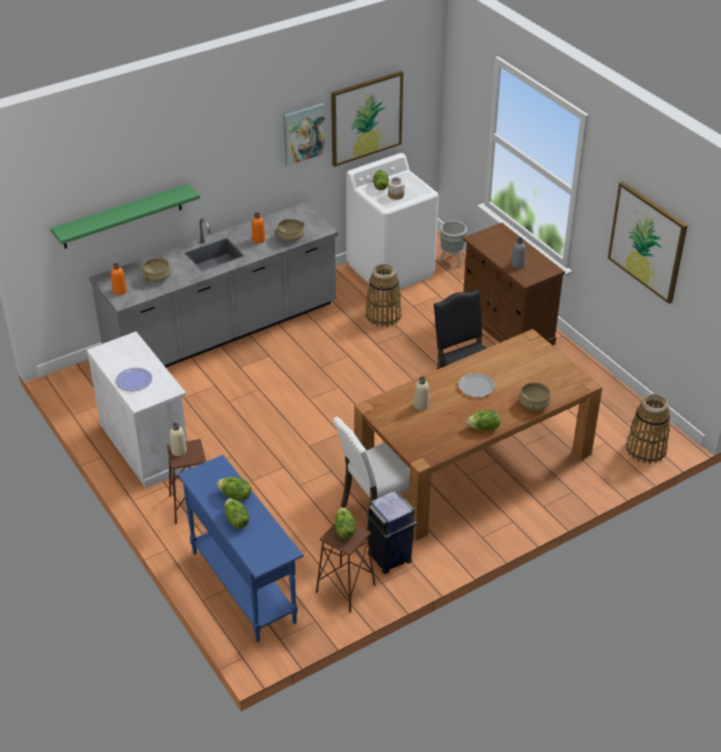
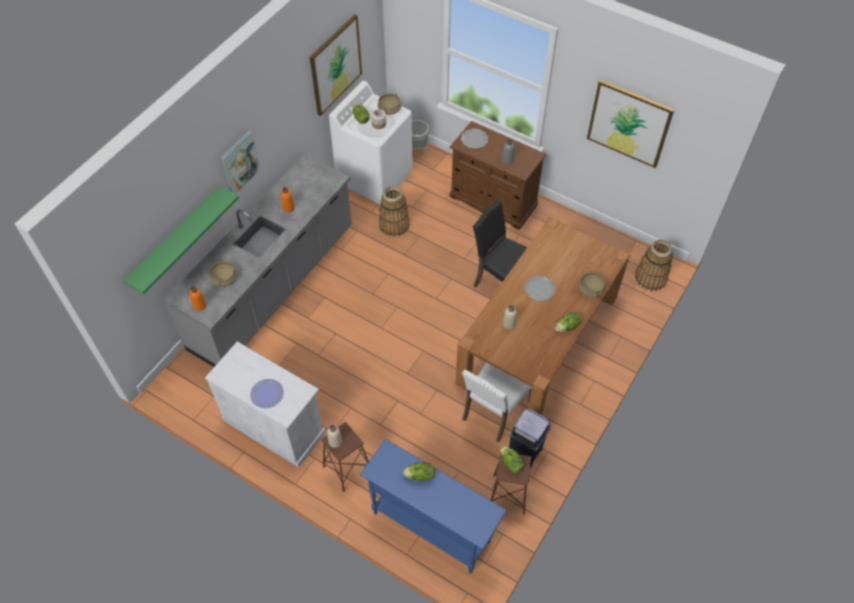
camera: 25 degrees left, 15 degrees up
lettuce [225,499,249,528] -> none
beige cooking pot [275,219,304,242] -> beige cooking pot moved to [378,93,401,115]
picture [283,103,326,166] -> picture moved to [220,130,260,194]
none -> plate [461,128,489,149]

